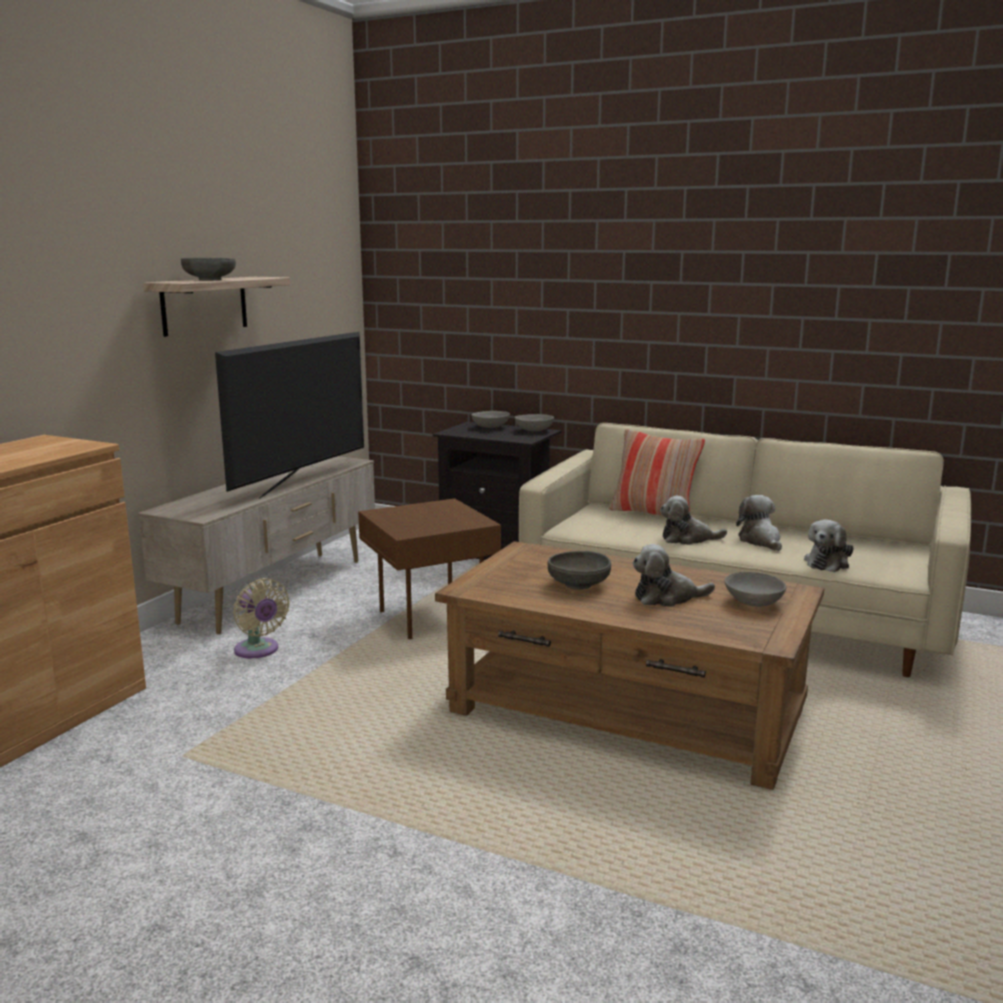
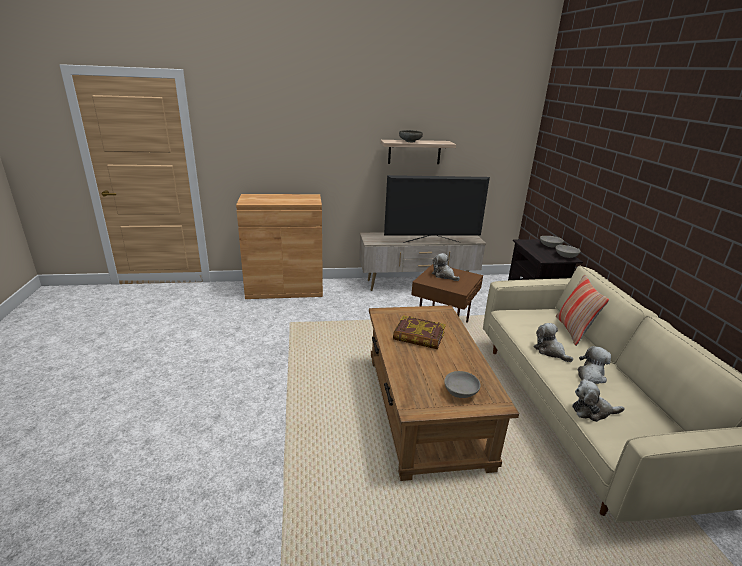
camera: 55 degrees right, 10 degrees up
beige fan [233,578,290,659] -> none
grey bowl [548,551,611,590] -> book [393,315,446,349]
plush toy [632,544,715,607] -> plush toy moved to [432,253,460,281]

